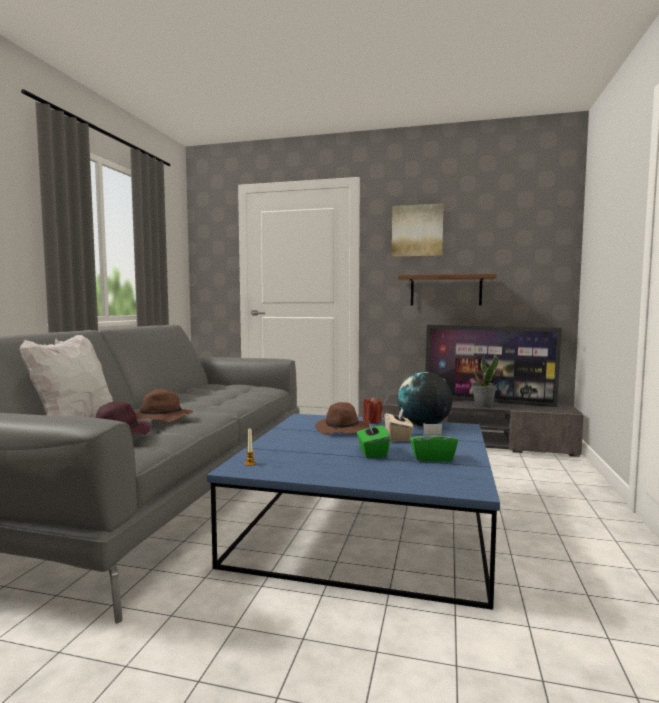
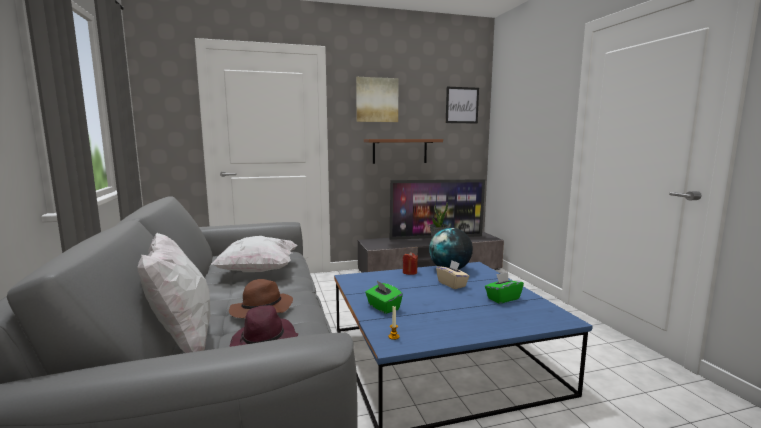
camera: 30 degrees left, 5 degrees up
brown hat [315,402,369,434] -> none
green tissue box [357,421,390,458] -> green tissue box moved to [365,281,403,314]
none -> white pillow [211,236,298,272]
none -> picture [446,87,479,123]

